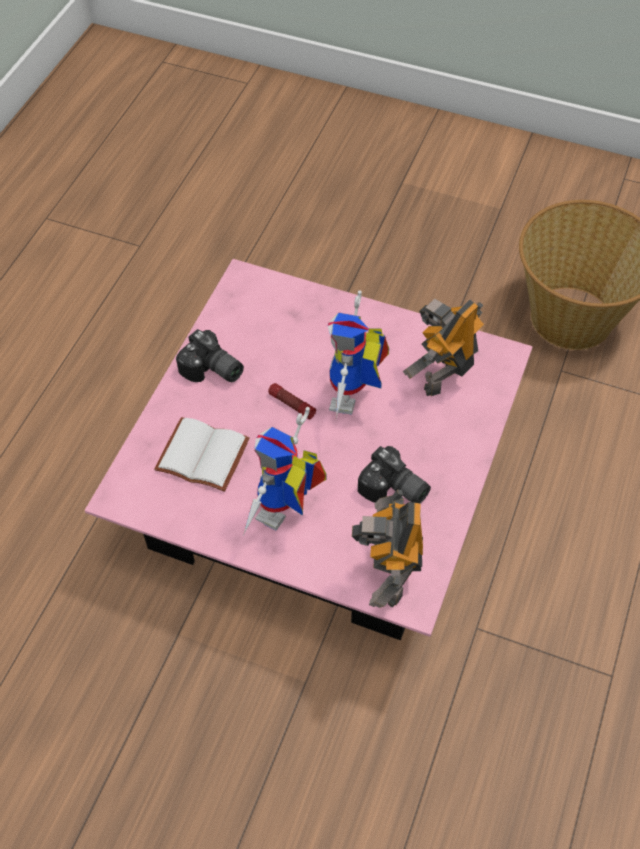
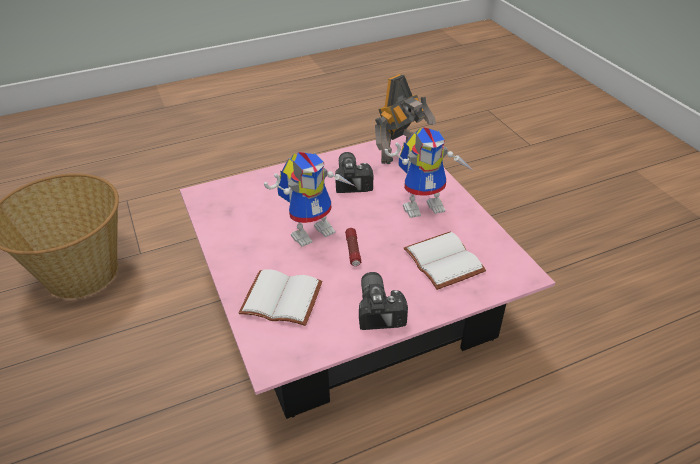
camera: 135 degrees left, 15 degrees down
toy robot [403,299,484,396] -> none
none -> white book [239,270,322,326]

